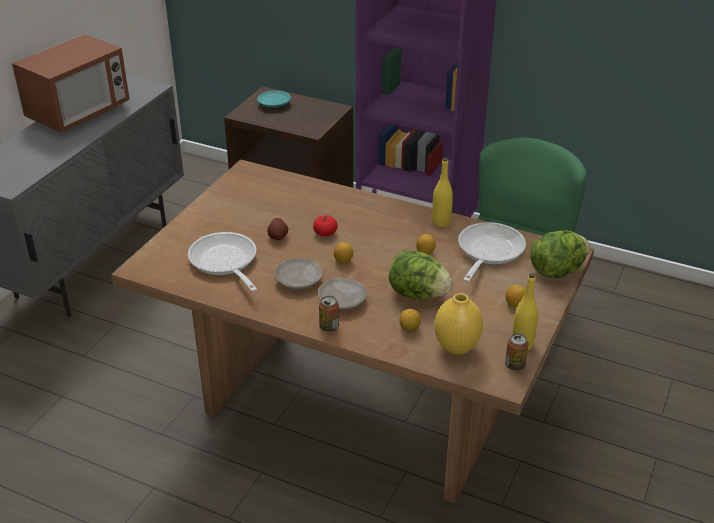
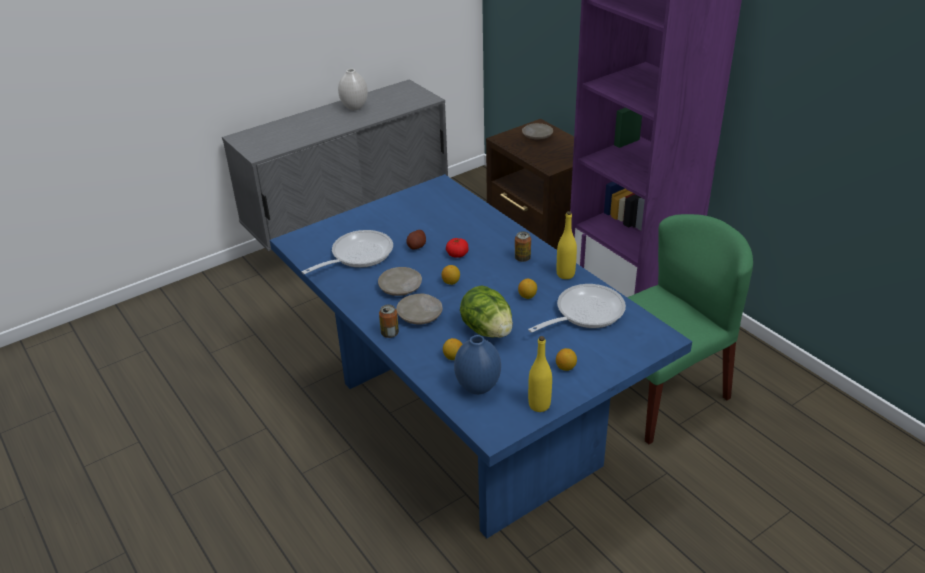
camera: 30 degrees right, 0 degrees up
microwave [12,34,130,133] -> white vase [338,69,368,110]
brown dining table [111,159,594,503] -> blue dining table [270,174,692,538]
frying pan [188,232,257,292] -> frying pan turned 45 degrees clockwise [302,230,393,274]
turquoise plate [257,90,291,108] -> beige plate [522,123,553,140]
yellow vase [434,293,483,355] -> blue vase [454,335,501,395]
can [505,333,529,371] -> can moved to [515,231,531,262]
lettuce [530,230,590,278] -> none

